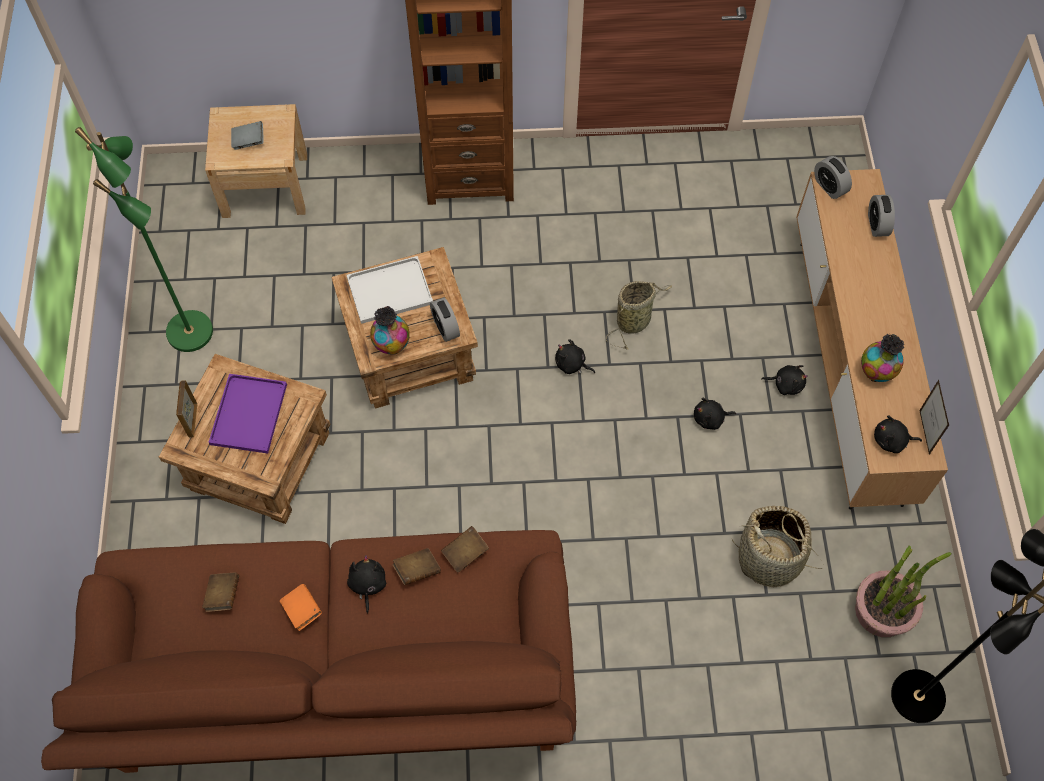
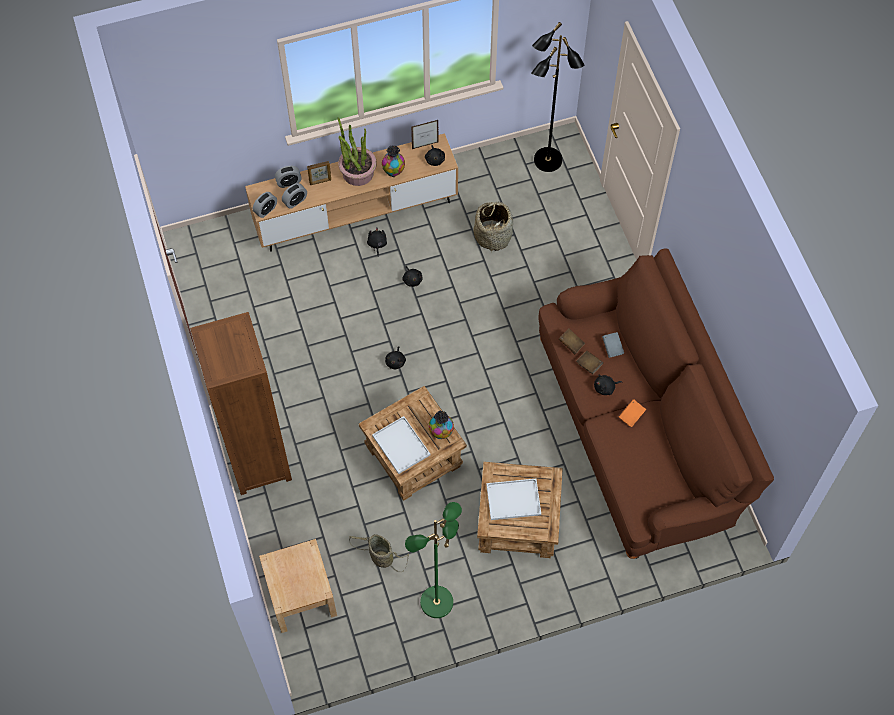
camera: 105 degrees left, 0 degrees up
picture frame [176,381,197,437] -> picture frame moved to [307,161,331,185]
brown book [202,573,239,612] -> none
purple tray [208,374,287,454] -> white tray [486,479,541,520]
grey book [231,121,264,150] -> grey book moved to [602,332,624,358]
alarm clock [430,297,460,342] -> alarm clock moved to [282,183,307,209]
basket [606,281,672,350] -> basket moved to [349,534,409,572]
potted plant [855,546,951,637] -> potted plant moved to [338,117,377,186]

